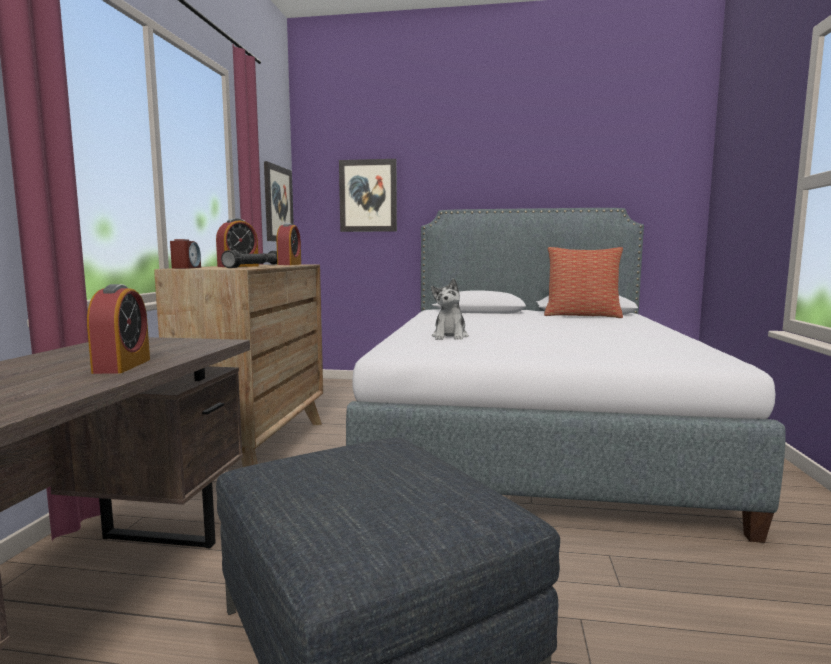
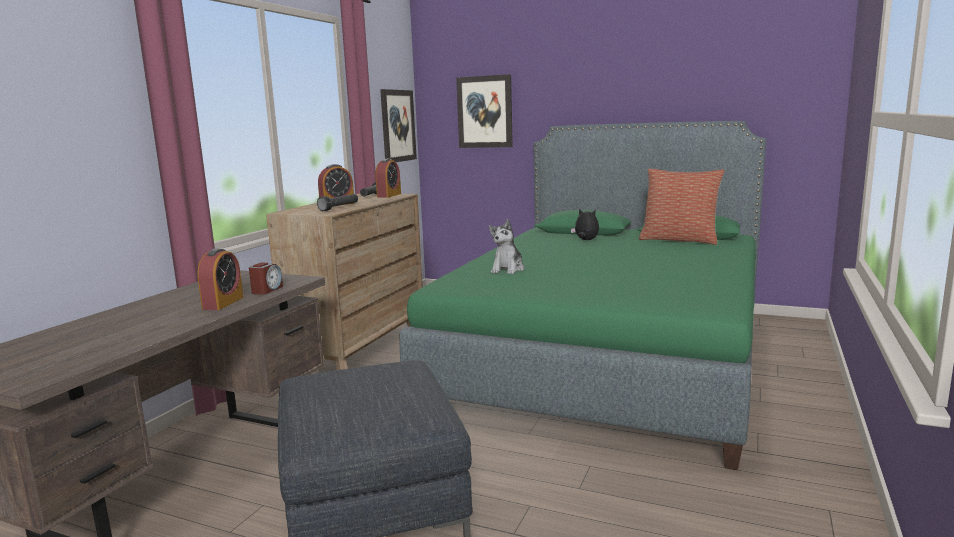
camera: 15 degrees right, 5 degrees up
alarm clock [170,239,201,269] -> alarm clock moved to [249,262,283,295]
grey bed [346,208,786,543] -> green bed [400,121,766,470]
none -> plush toy [571,208,599,240]

